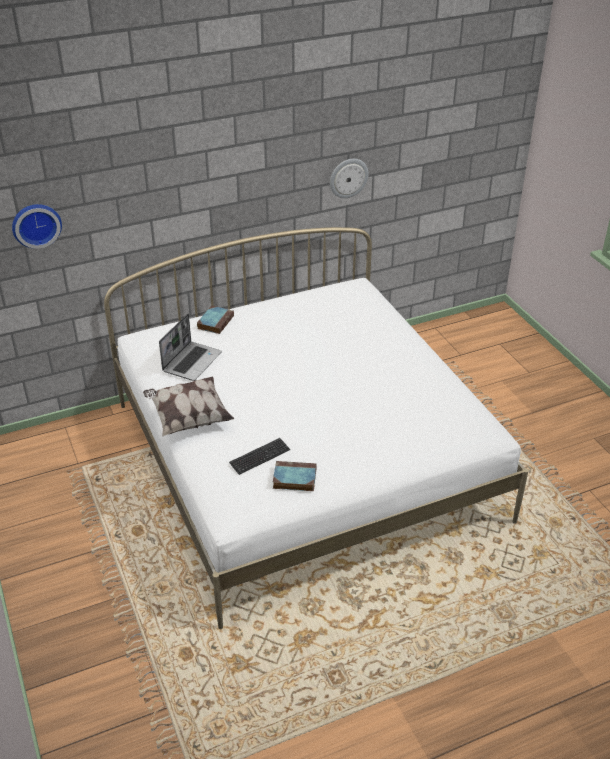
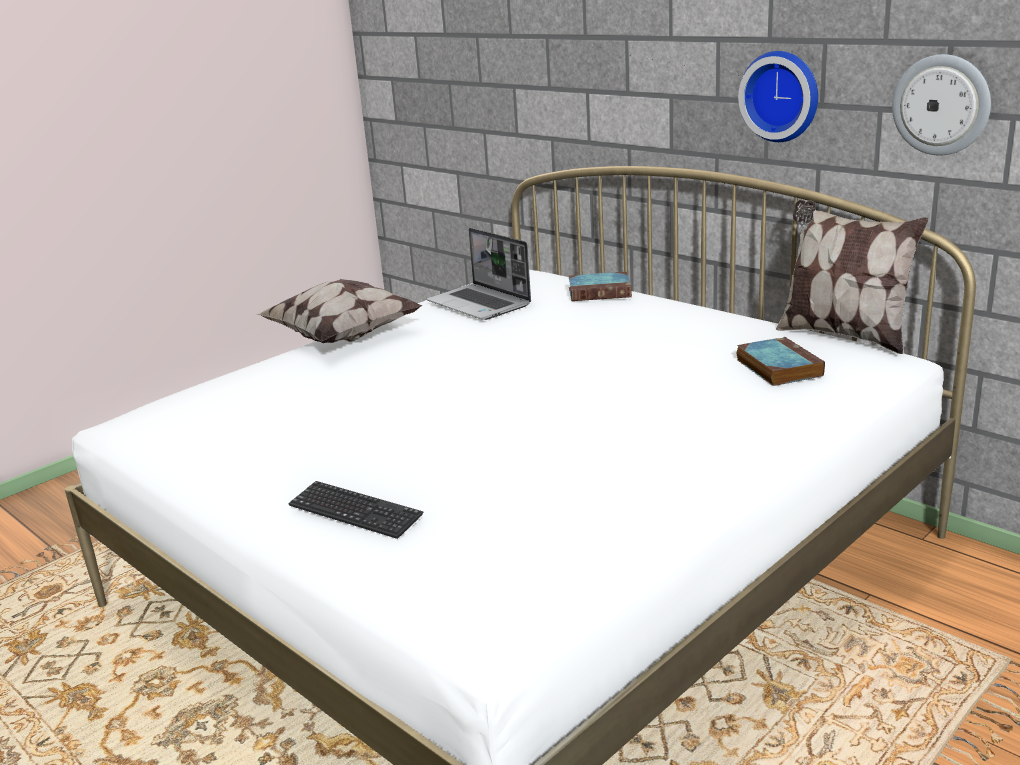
camera: 70 degrees right, 15 degrees down
wall clock [12,204,62,249] -> wall clock moved to [738,51,818,142]
laptop [159,314,222,381] -> laptop turned 45 degrees clockwise [427,228,531,320]
keyboard [229,438,290,475] -> keyboard moved to [288,481,424,539]
book [273,461,316,491] -> book moved to [737,337,825,386]
none -> pillow [776,200,928,354]

